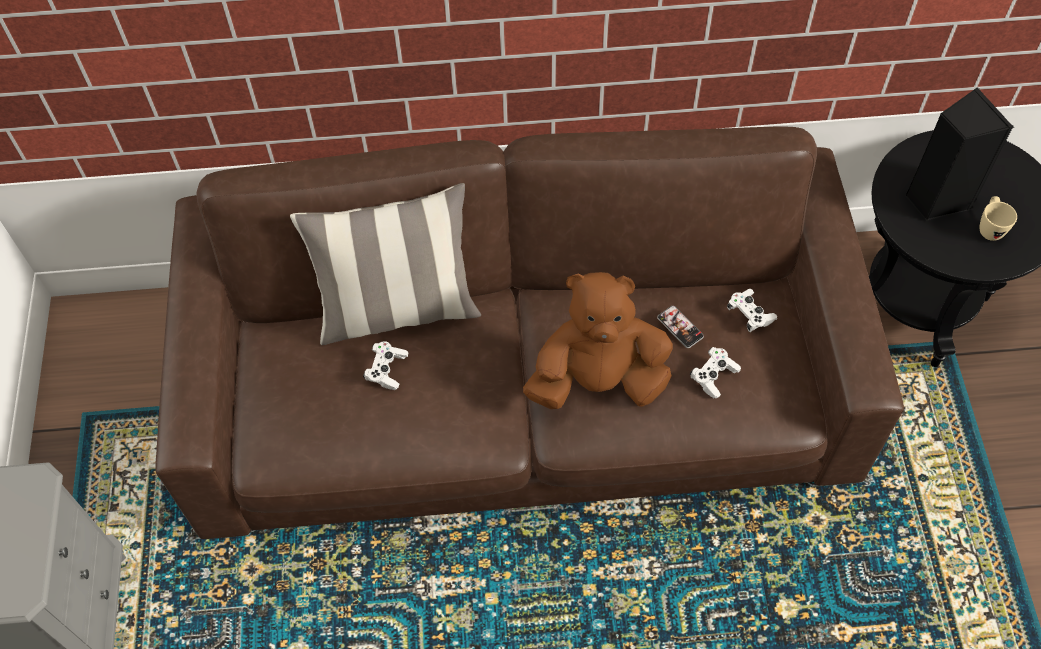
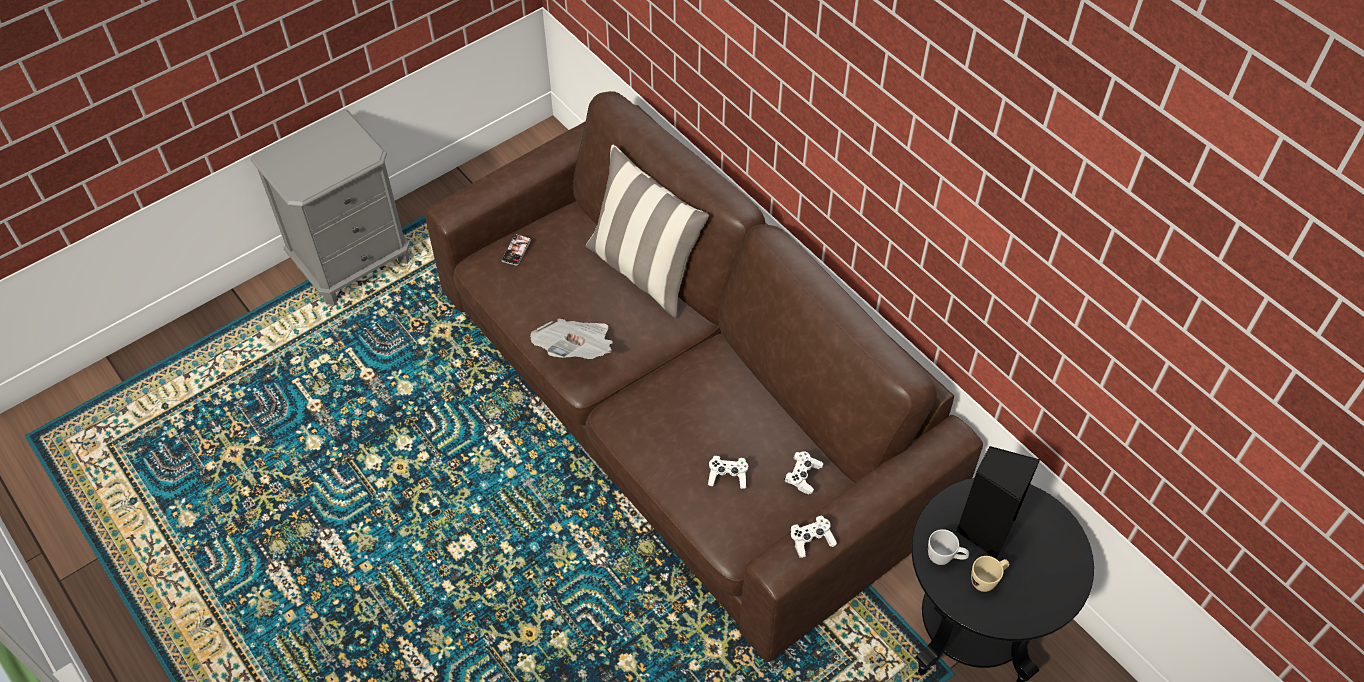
camera: 55 degrees right, 5 degrees down
white game controller [363,341,408,390] -> white game controller moved to [790,516,837,558]
brown plush toy [523,272,673,409] -> none
phone [657,306,704,348] -> phone moved to [501,234,531,266]
none -> newspaper [530,319,612,359]
none -> white mug [928,529,969,565]

